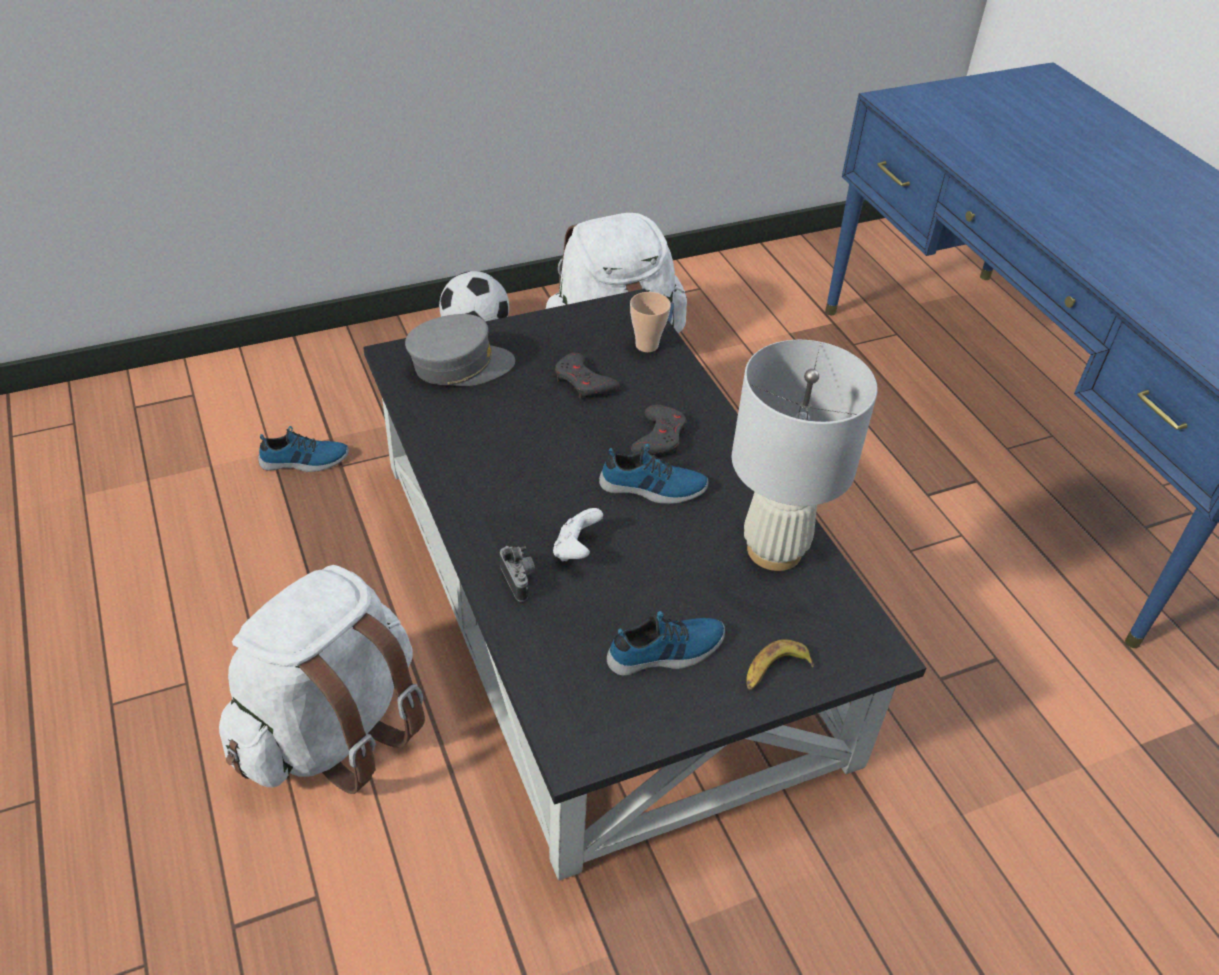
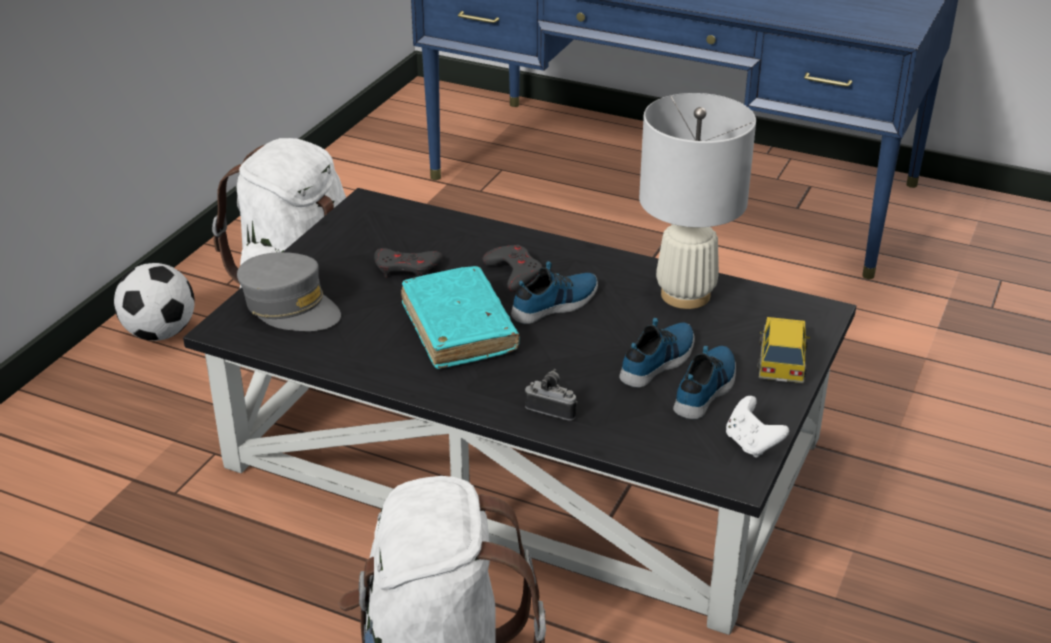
camera: 40 degrees left, 10 degrees down
shoe [258,426,349,472] -> shoe moved to [619,318,695,388]
grey cap [405,314,515,386] -> grey cap turned 90 degrees clockwise [237,252,341,331]
white game controller [553,508,603,561] -> white game controller moved to [726,396,789,458]
cup [630,292,671,352] -> none
banana [747,639,814,690] -> toy car [757,317,810,383]
none -> turquoise book [401,266,520,369]

